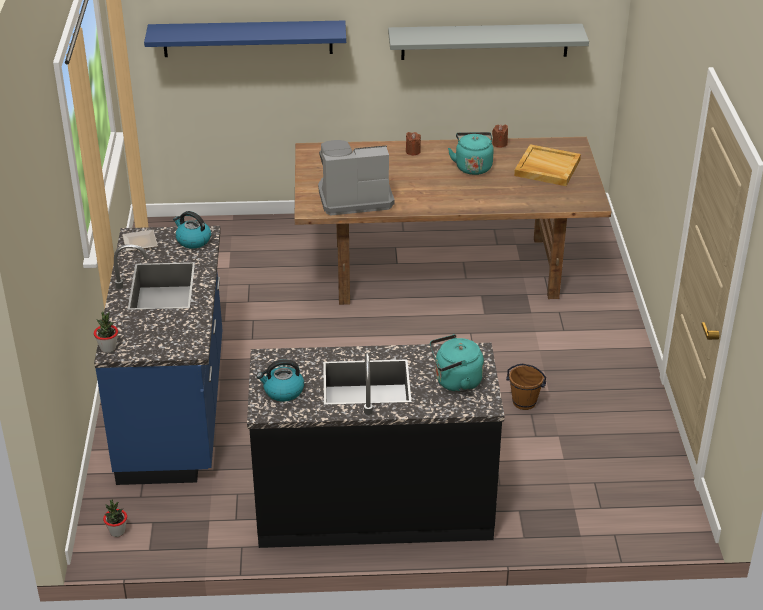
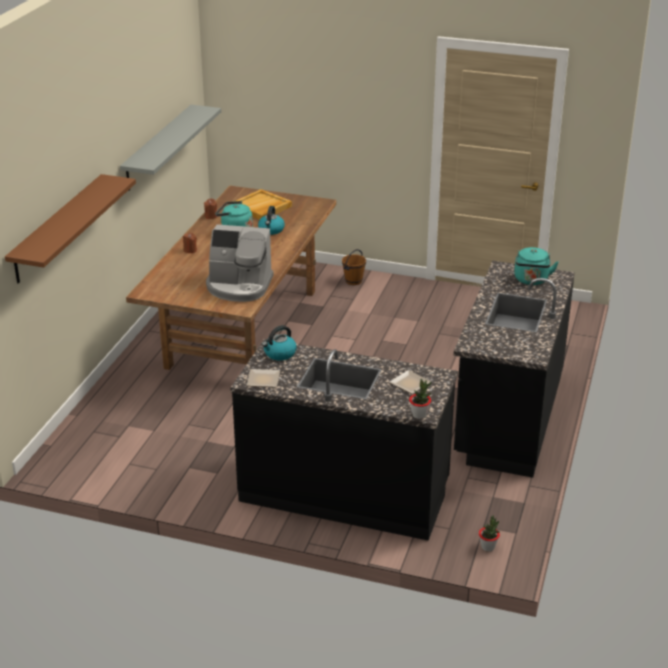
camera: 70 degrees left, 5 degrees down
blue counter [94,226,222,485] -> black counter [230,339,458,541]
blue shelf [144,21,346,57] -> brown shelf [5,174,136,283]
kettle [256,359,304,401] -> kettle moved to [258,206,285,235]
coffee machine [318,140,395,215] -> coffee machine turned 90 degrees counterclockwise [206,224,273,302]
brown bucket [506,364,546,410] -> brown bucket moved to [342,249,366,285]
none -> plate [389,370,430,394]

